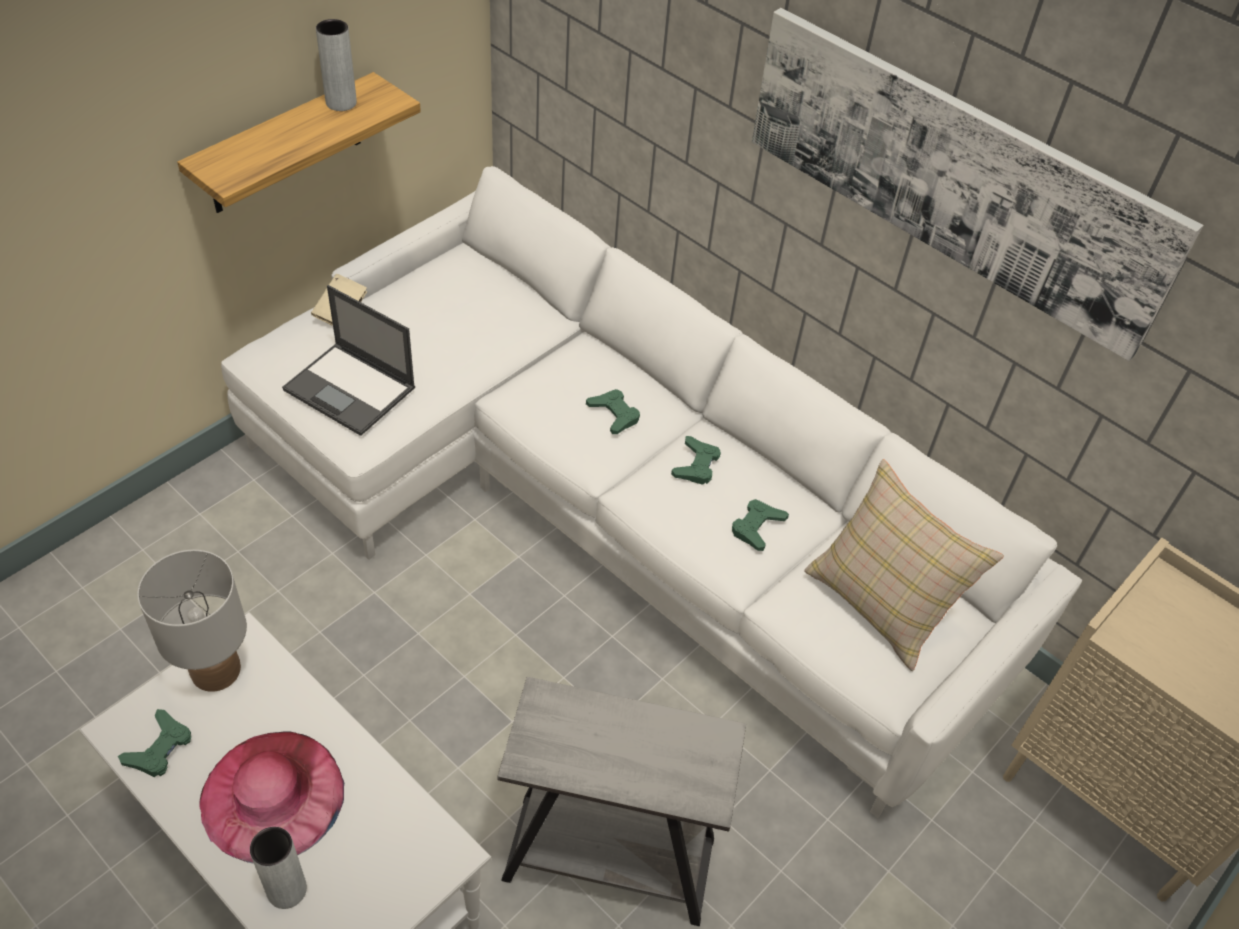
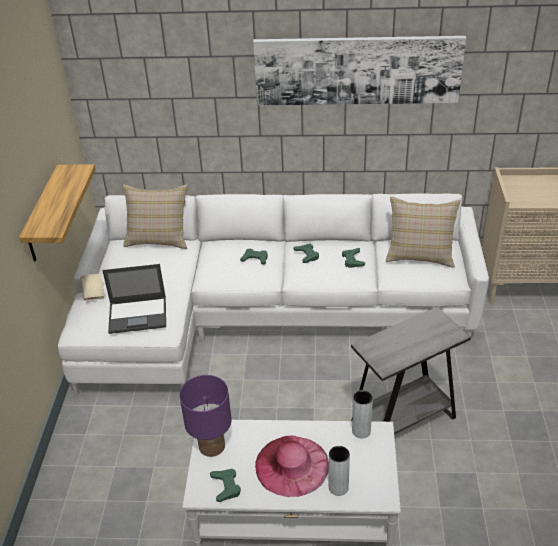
camera: 35 degrees left, 10 degrees down
grey table lamp [137,550,247,692] -> purple table lamp [179,375,232,457]
grey vase [316,19,357,111] -> grey vase moved to [352,390,373,438]
none -> beige pillow [123,185,188,249]

